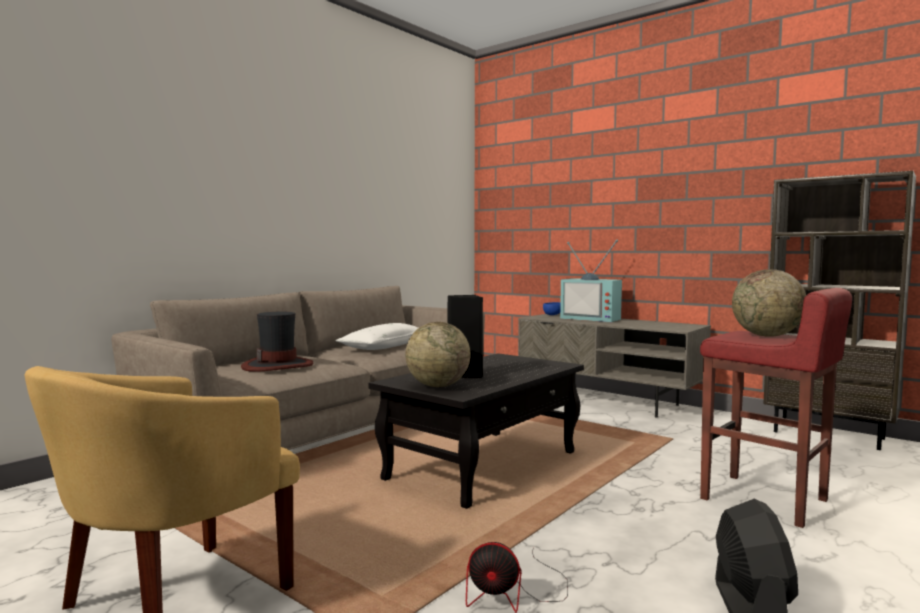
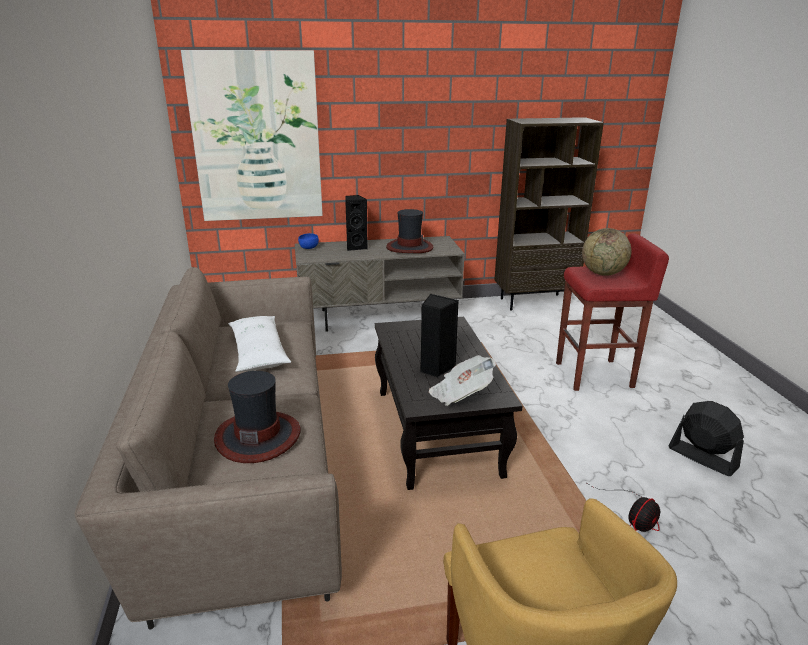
camera: 50 degrees left, 20 degrees up
globe [405,322,471,387] -> newspaper [429,355,497,406]
television [560,240,622,322] -> black speaker [345,195,368,251]
none -> picture [181,50,323,221]
none -> hat [386,209,433,253]

